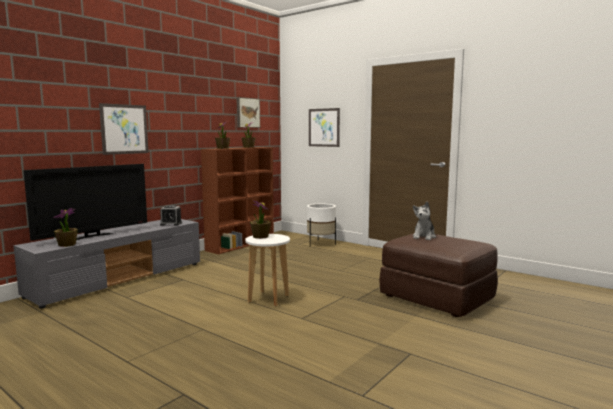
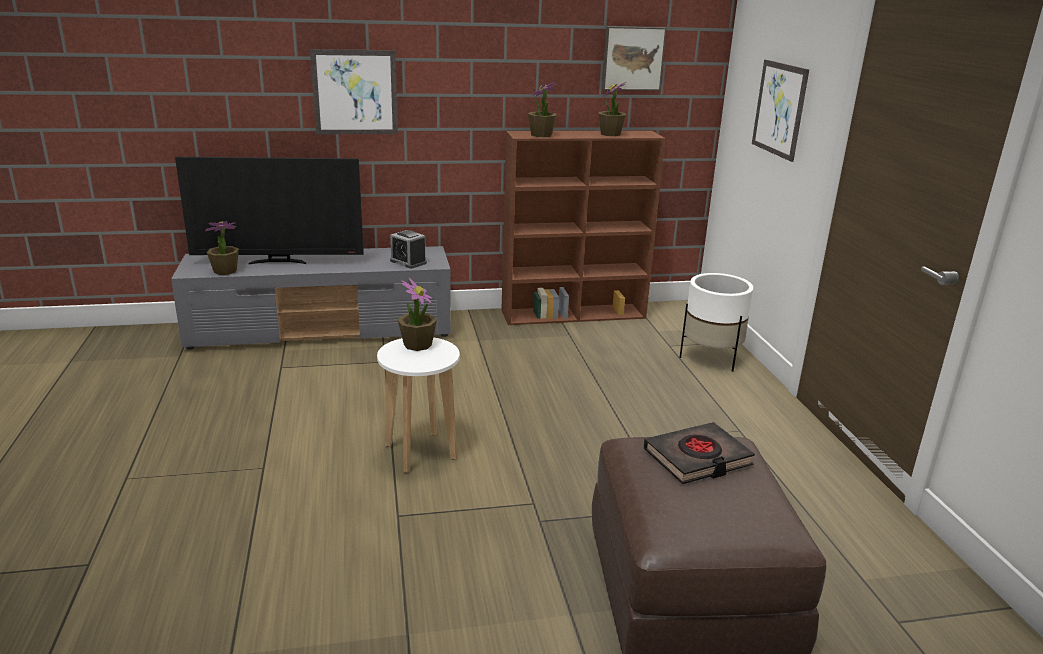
camera: 40 degrees right, 15 degrees up
plush toy [413,202,436,240] -> black book [643,422,755,484]

